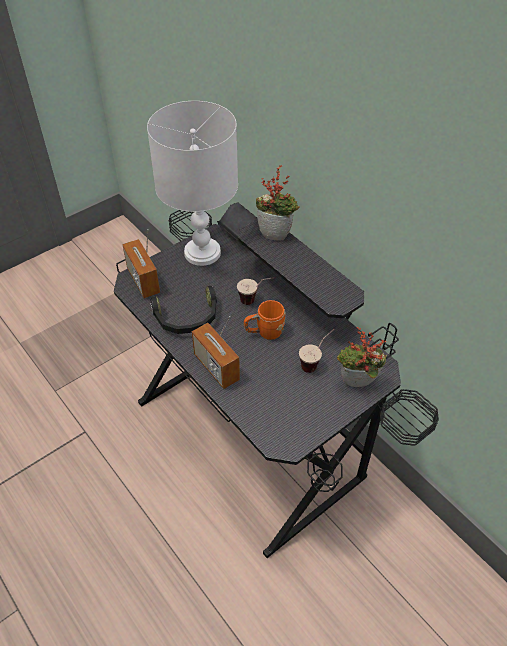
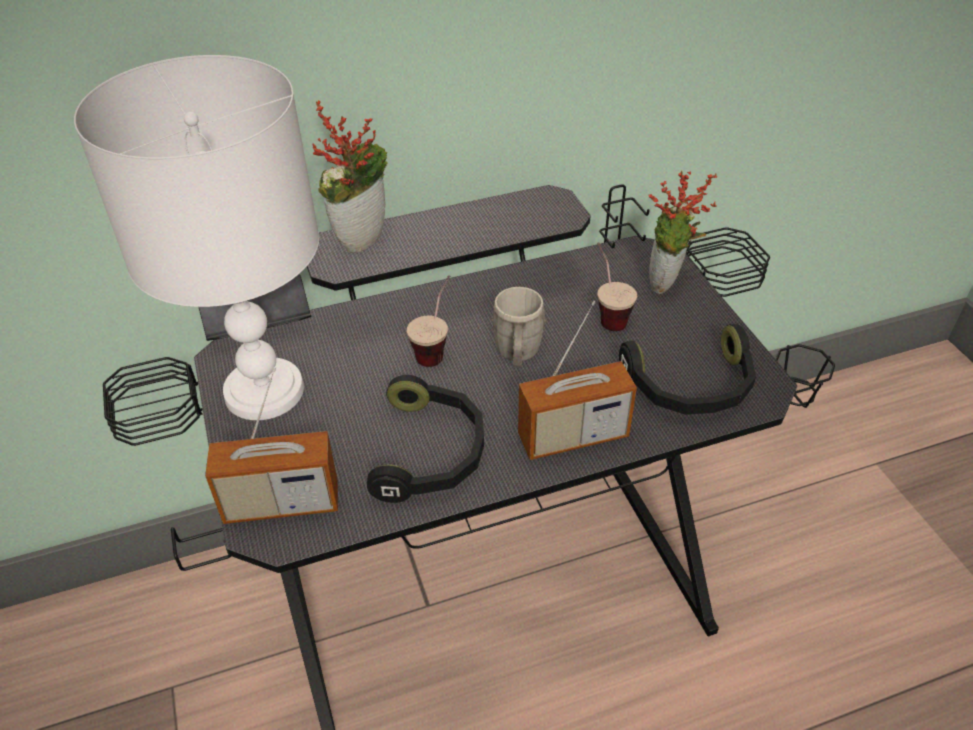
camera: 70 degrees left, 5 degrees down
orange mug [244,300,286,340] -> grey mug [492,287,546,367]
none -> black headphones [619,324,756,415]

